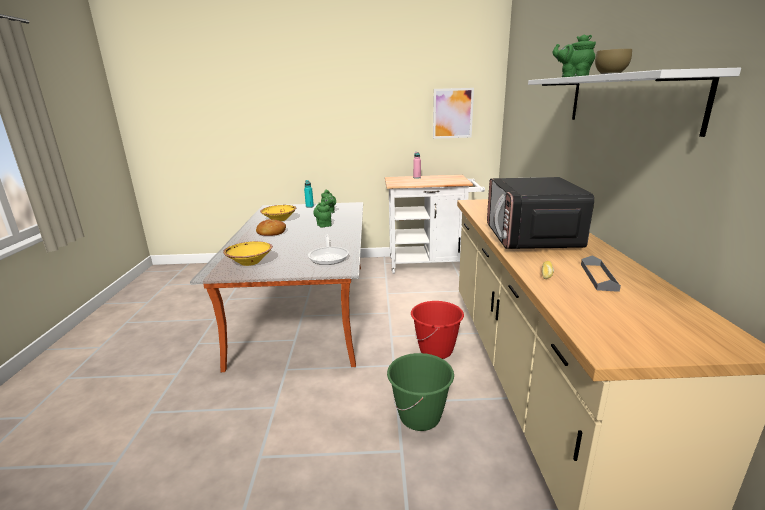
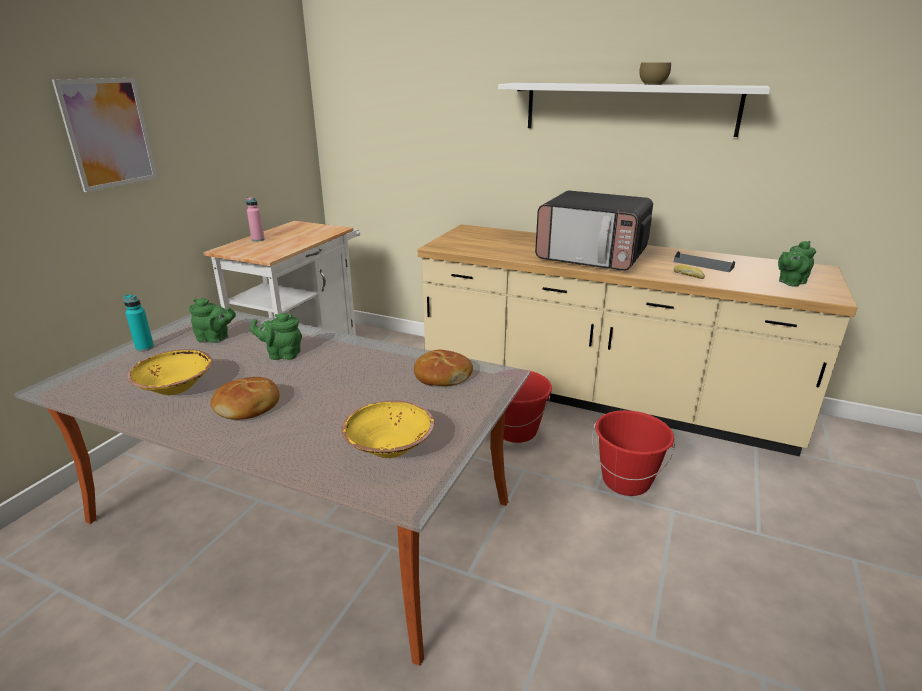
camera: 65 degrees left, 5 degrees up
frying pan [308,235,349,265] -> bread [414,350,473,386]
green bucket [387,353,454,431] -> red bucket [592,410,675,496]
picture [433,88,474,139] -> picture moved to [52,78,157,192]
green teapot [552,35,596,77] -> green teapot moved to [778,241,816,287]

